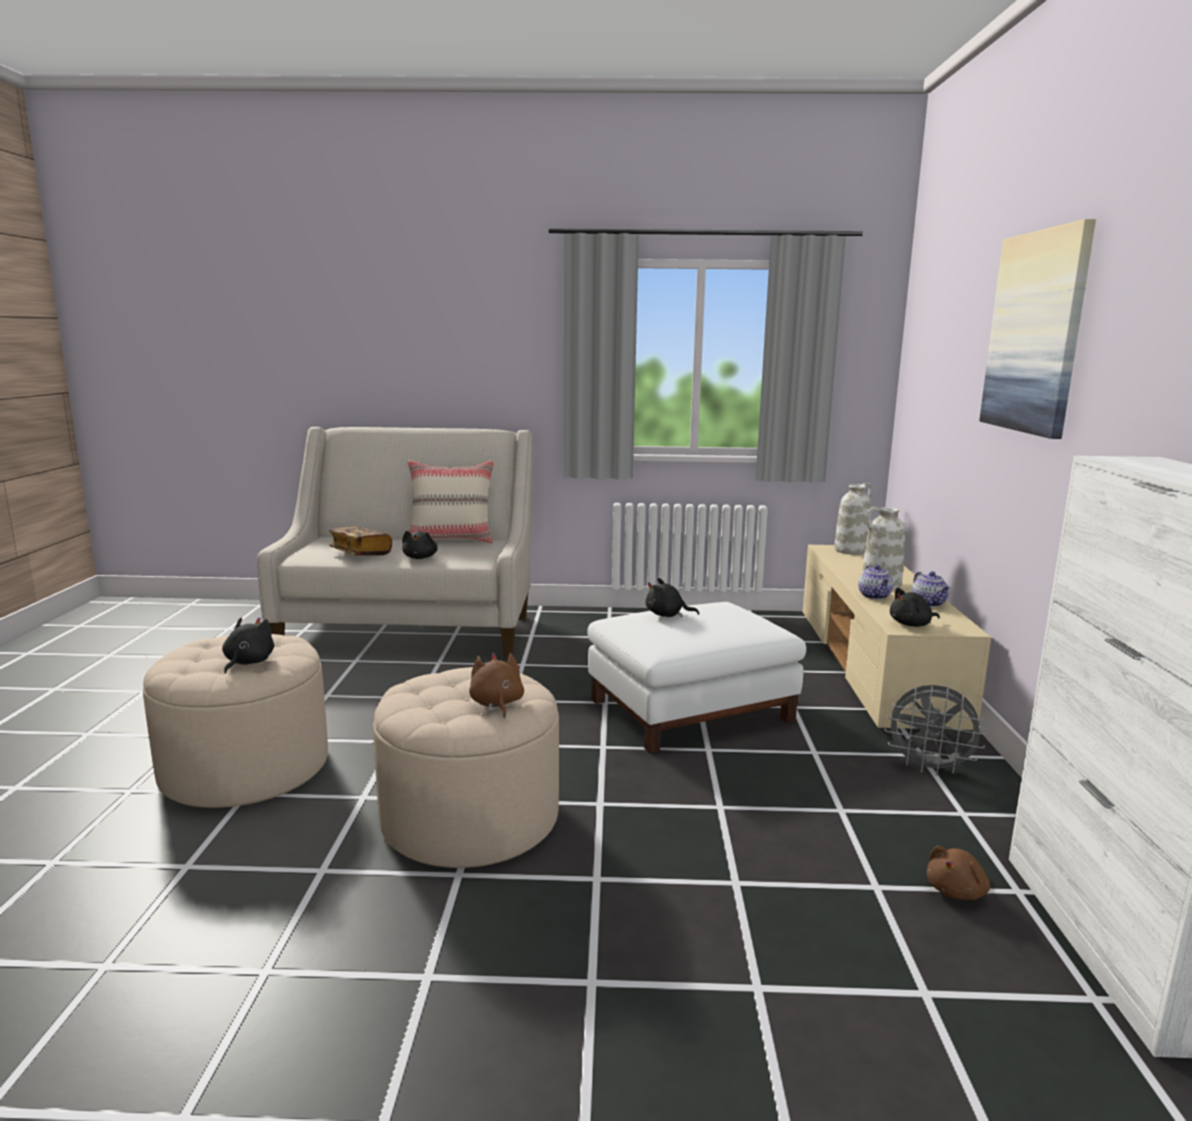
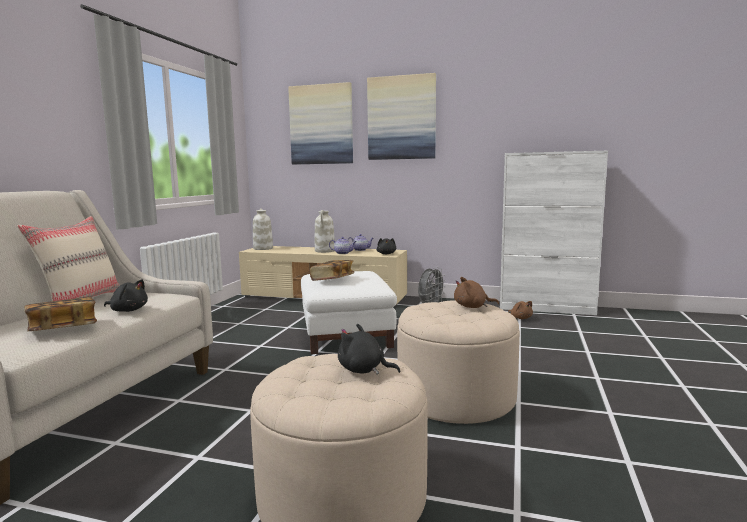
camera: 75 degrees left, 5 degrees down
black plush toy [646,578,699,617] -> book [310,260,354,281]
none -> picture [288,82,353,165]

